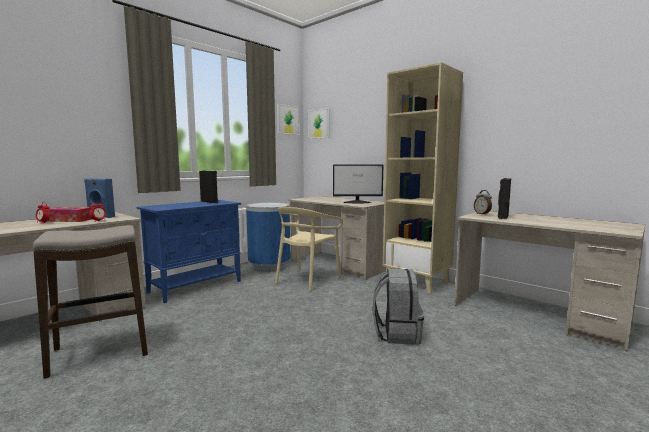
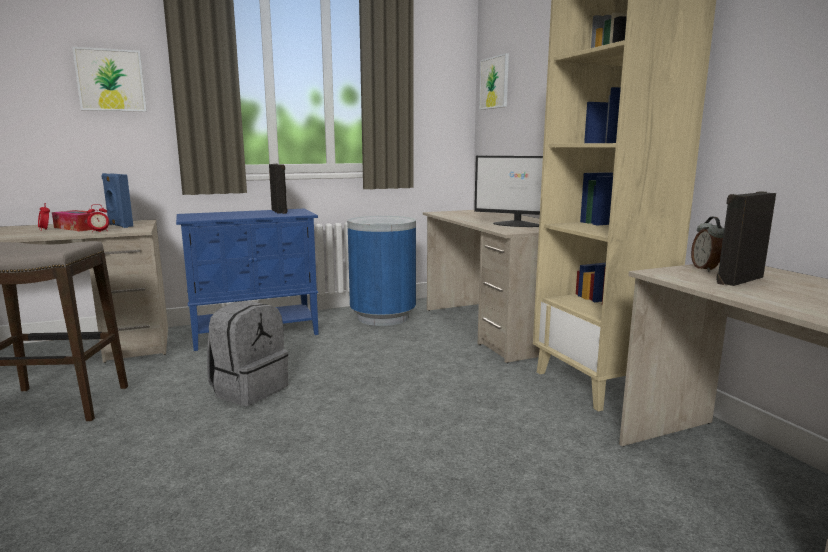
camera: 25 degrees right, 5 degrees up
beige chair [275,207,343,291] -> none
picture [277,104,300,135] -> picture moved to [72,47,147,112]
grey backpack [373,269,424,345] -> grey backpack moved to [207,301,288,406]

